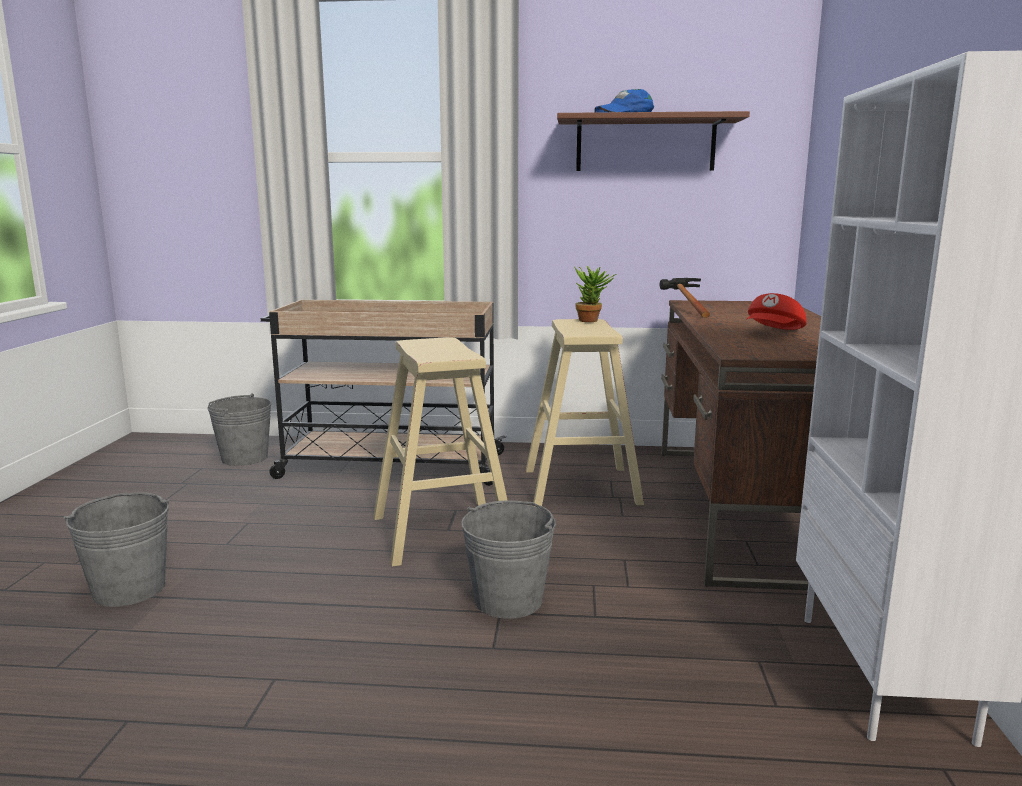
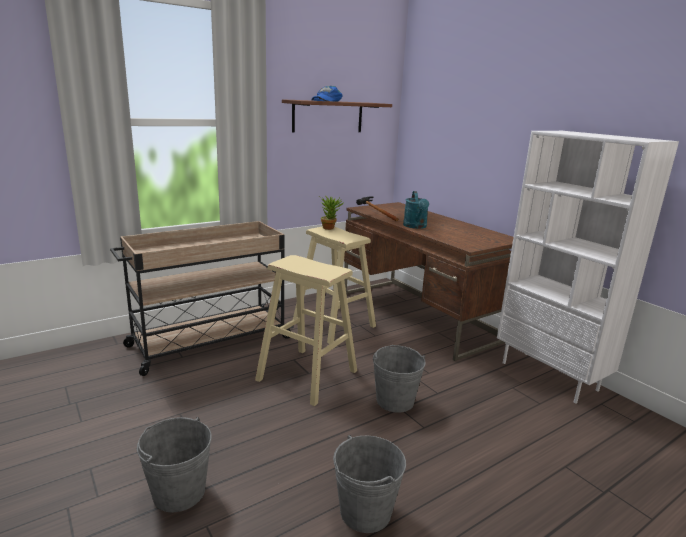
camera: 40 degrees left, 5 degrees up
grey bucket [208,394,272,466] -> grey bucket moved to [333,435,406,533]
red cap [747,293,807,330] -> none
none -> turquoise watering can [403,191,429,229]

